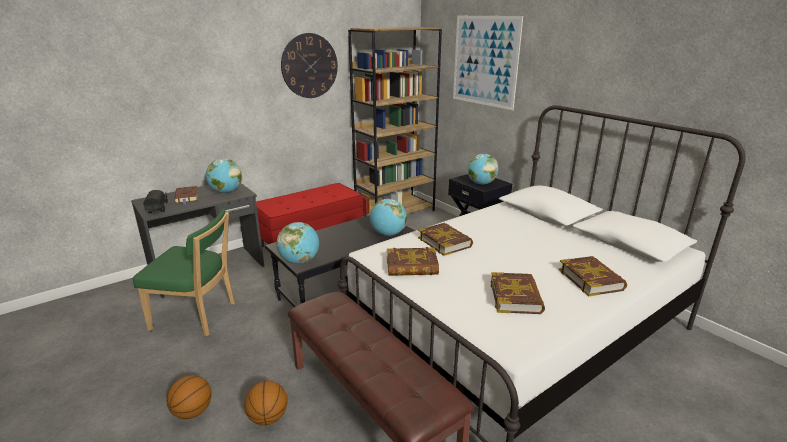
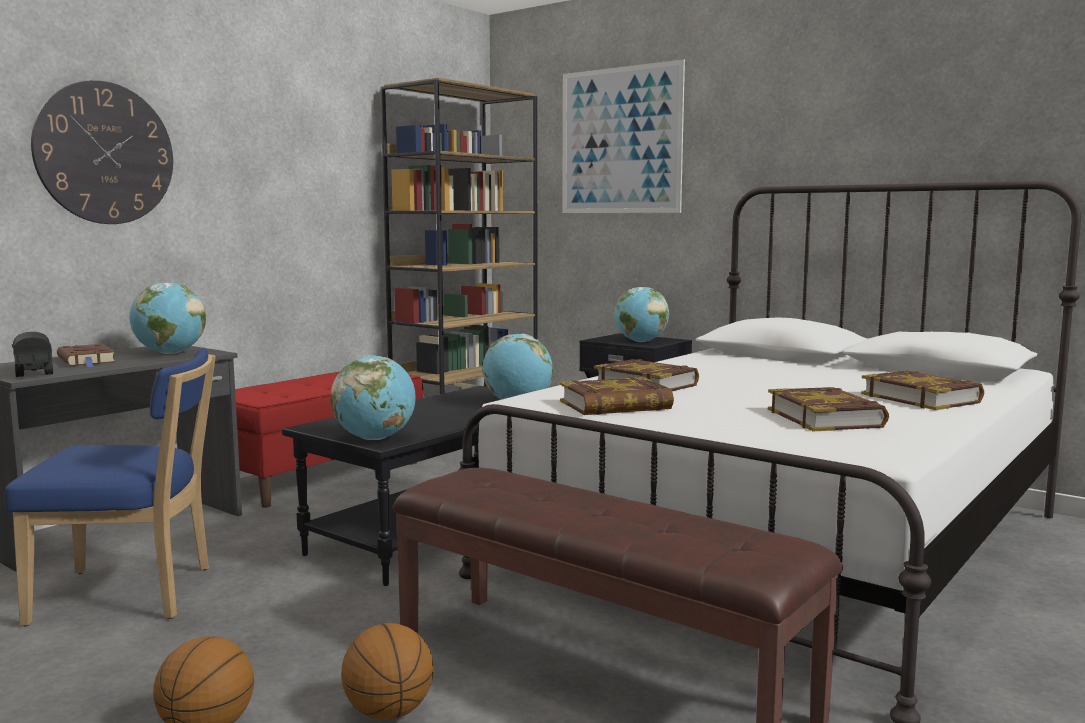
camera: 15 degrees left, 15 degrees down
green chair [133,209,235,336] -> blue chair [5,348,216,626]
wall clock [281,33,338,98] -> wall clock moved to [31,80,173,224]

